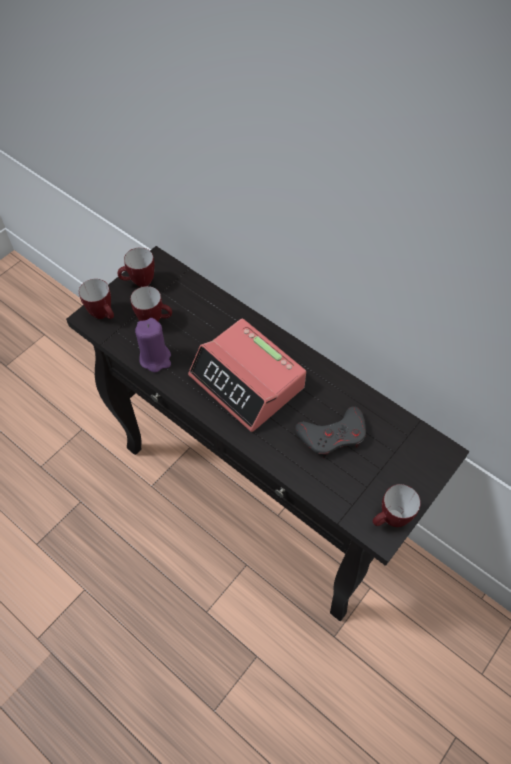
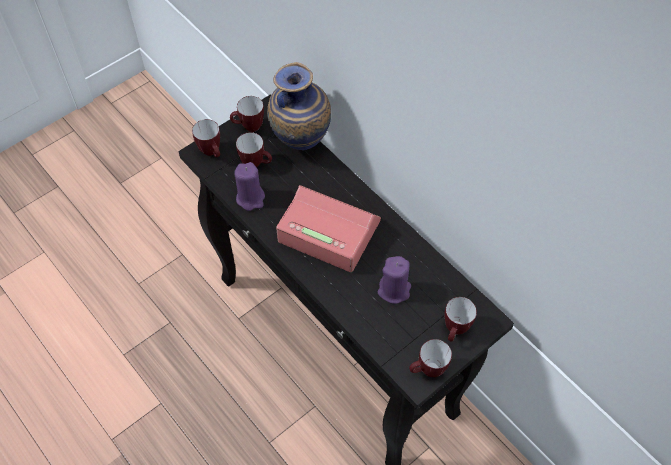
camera: 10 degrees right, 0 degrees up
alarm clock [188,319,306,432] -> alarm clock turned 150 degrees clockwise [276,185,381,272]
grey game controller [295,406,366,458] -> purple candle [378,256,411,304]
none -> vase [267,62,331,151]
none -> mug [444,297,477,342]

